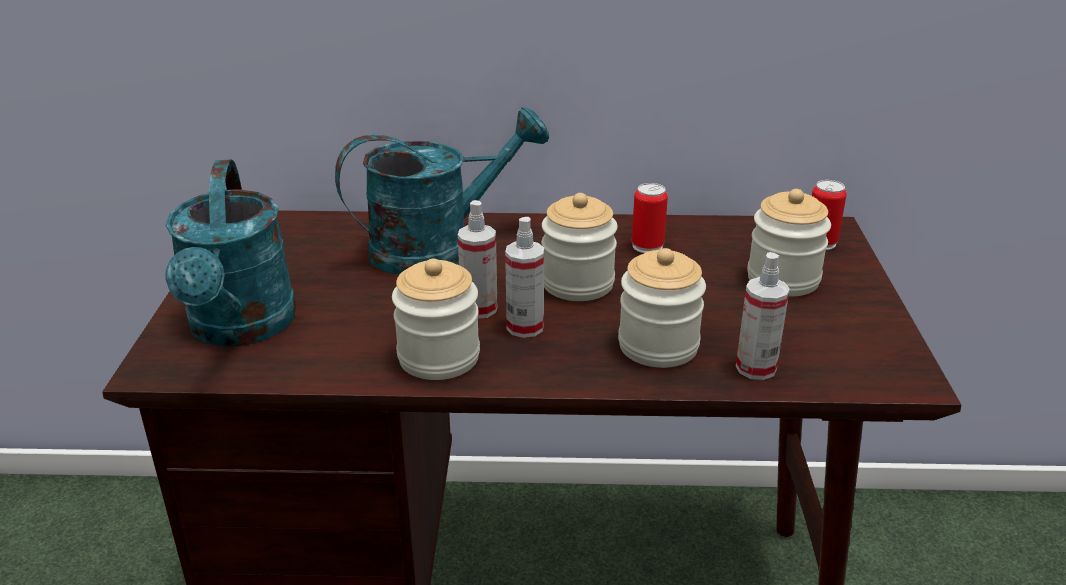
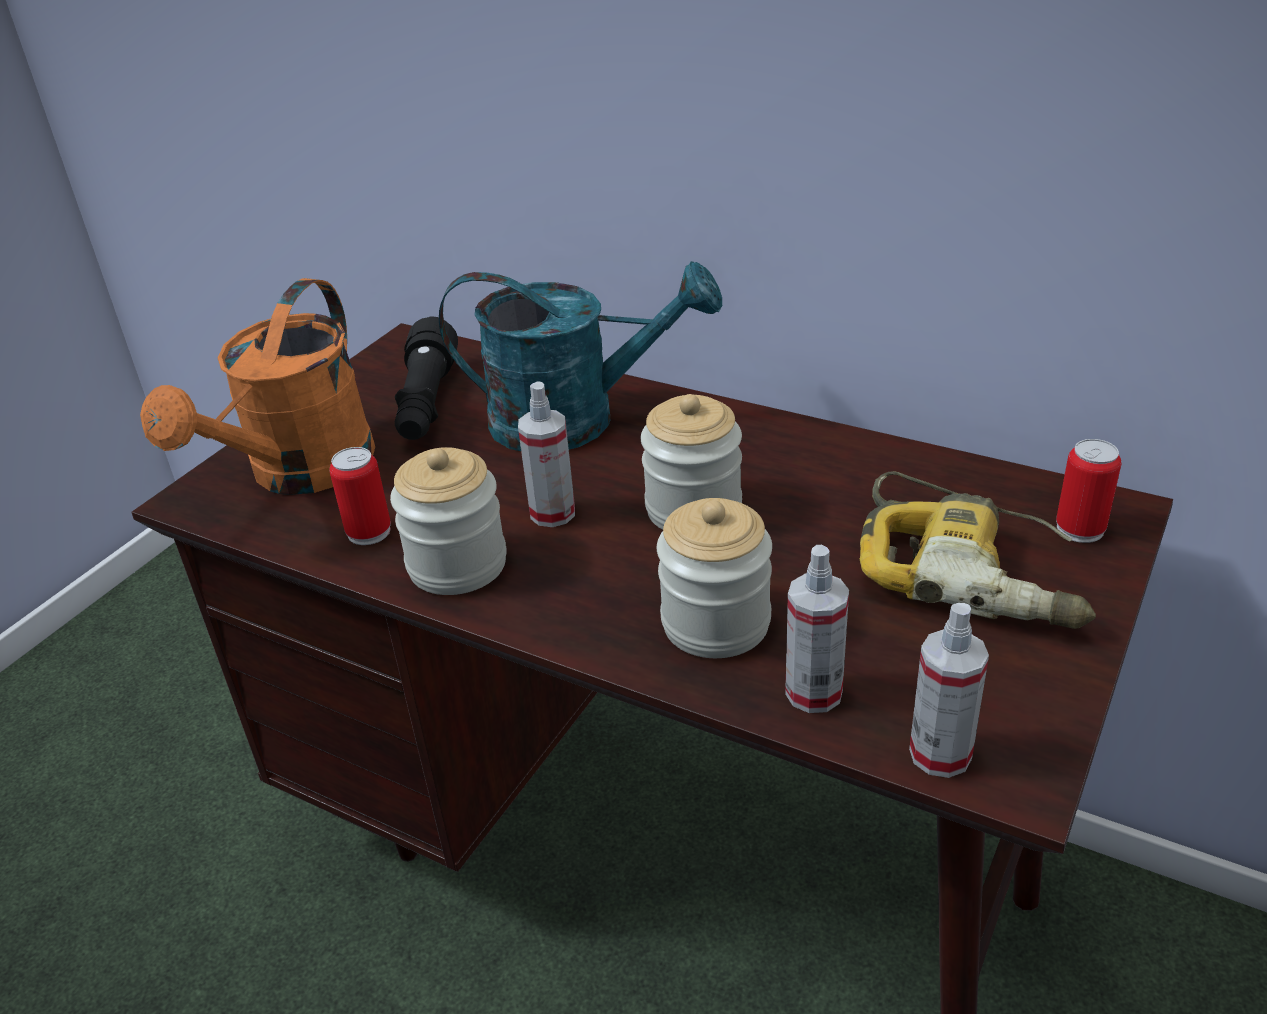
camera: 30 degrees right, 5 degrees up
turquoise watering can [165,160,296,347] -> orange watering can [140,278,375,495]
spray bottle [505,217,544,338] -> spray bottle moved to [909,603,989,778]
can [632,183,668,253] -> can moved to [329,447,391,545]
jar [747,189,831,296] -> power drill [860,471,1096,629]
none -> black flashlight [395,316,458,440]

